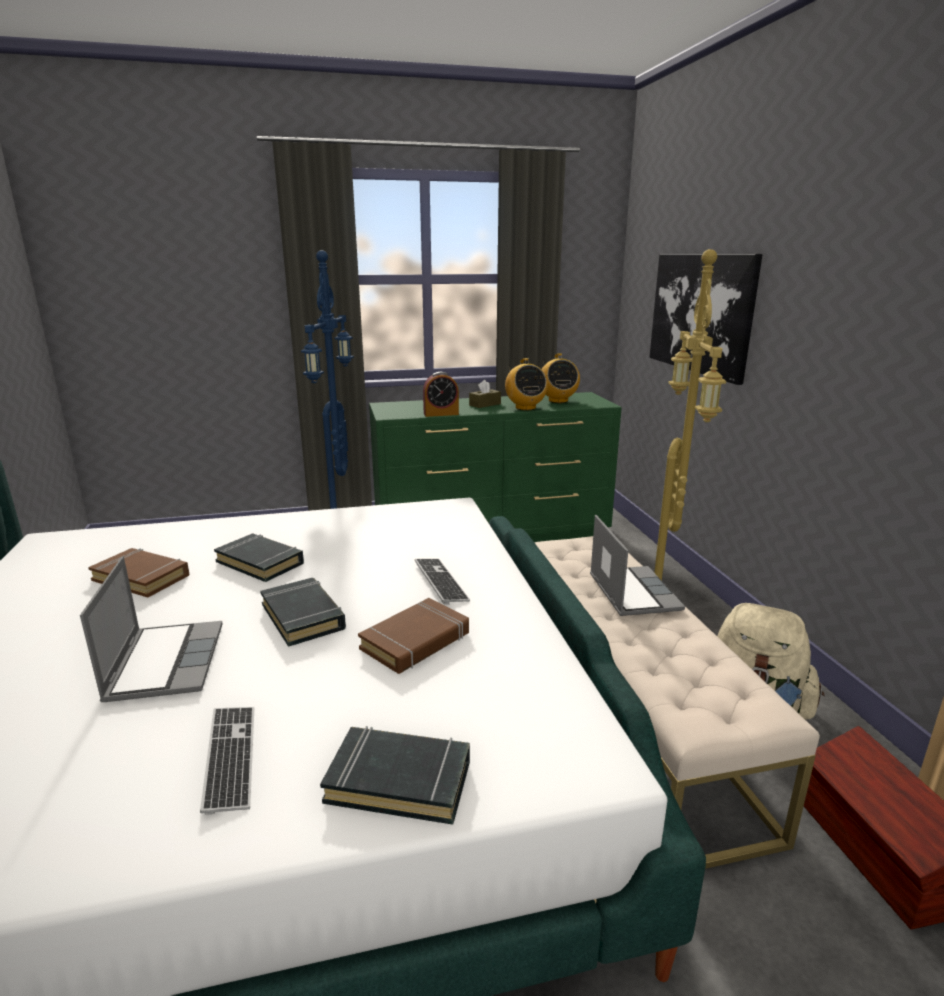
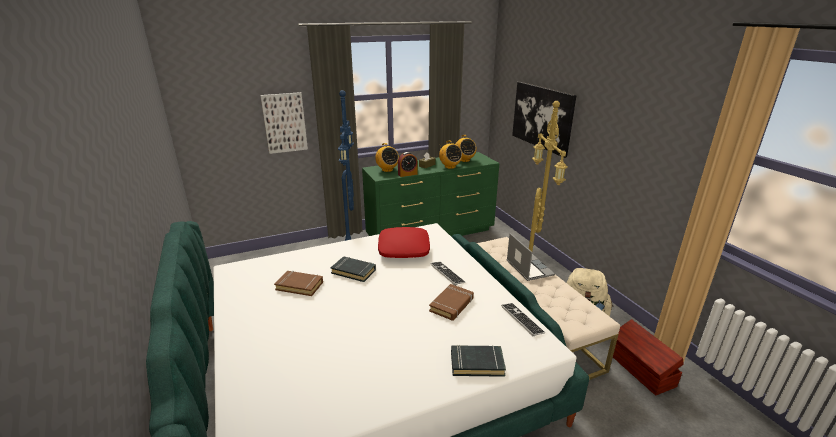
camera: 10 degrees left, 5 degrees up
laptop [80,556,223,702] -> none
keyboard [200,707,254,815] -> keyboard moved to [501,303,546,336]
black book [260,578,346,647] -> none
none -> picture [260,92,308,154]
none -> radio [375,143,399,172]
none -> red pillow [378,227,430,258]

